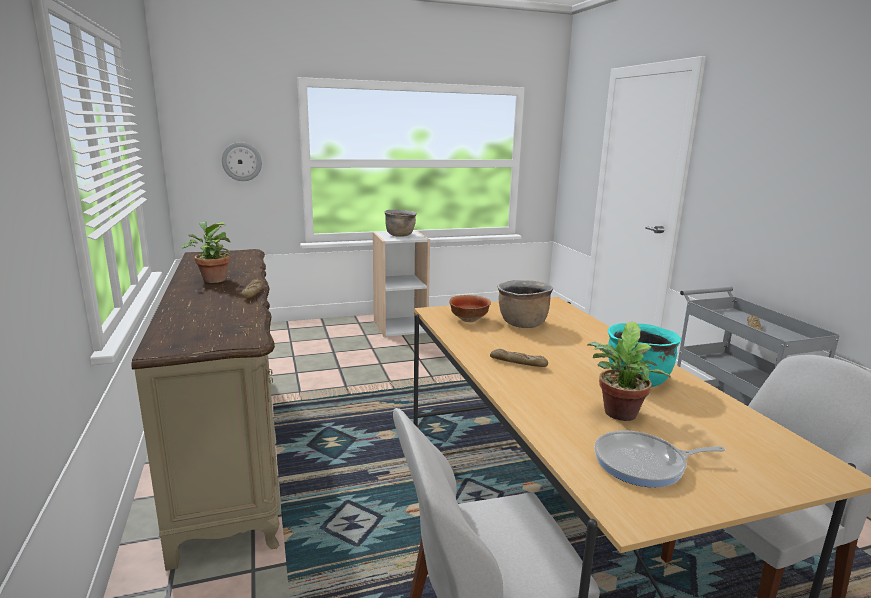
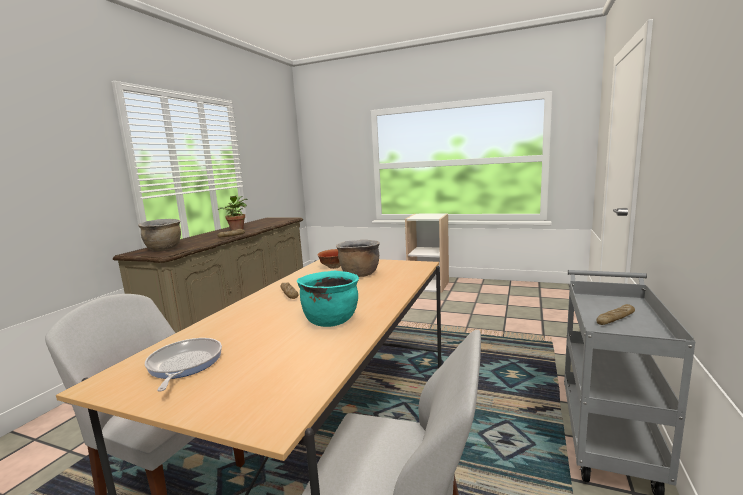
camera: 40 degrees right, 5 degrees down
wall clock [222,142,262,181] -> none
brown cooking pot [384,210,417,237] -> brown cooking pot moved to [138,219,181,251]
potted plant [587,322,671,421] -> none
frying pan [594,430,725,487] -> frying pan turned 45 degrees clockwise [145,338,222,392]

